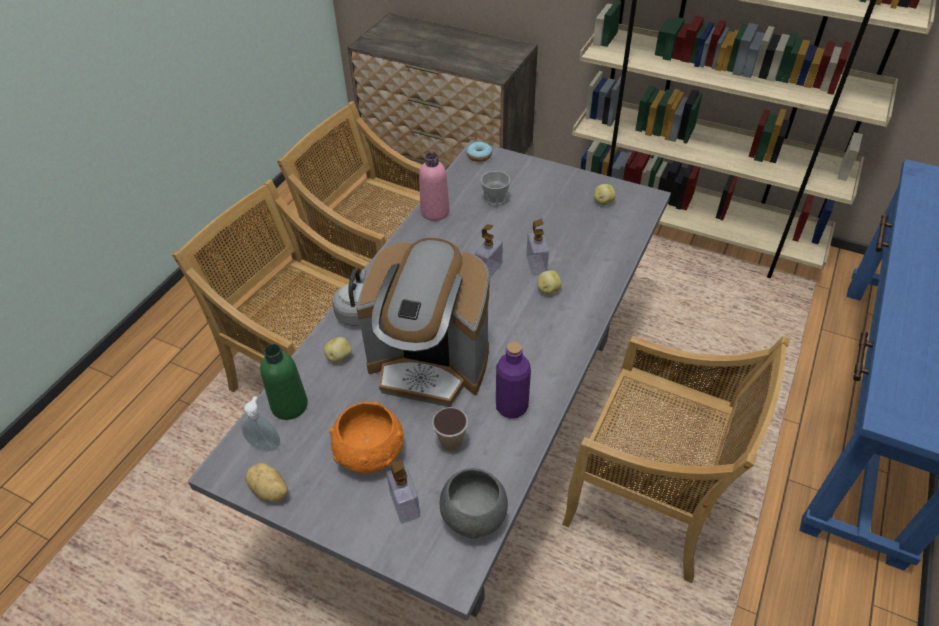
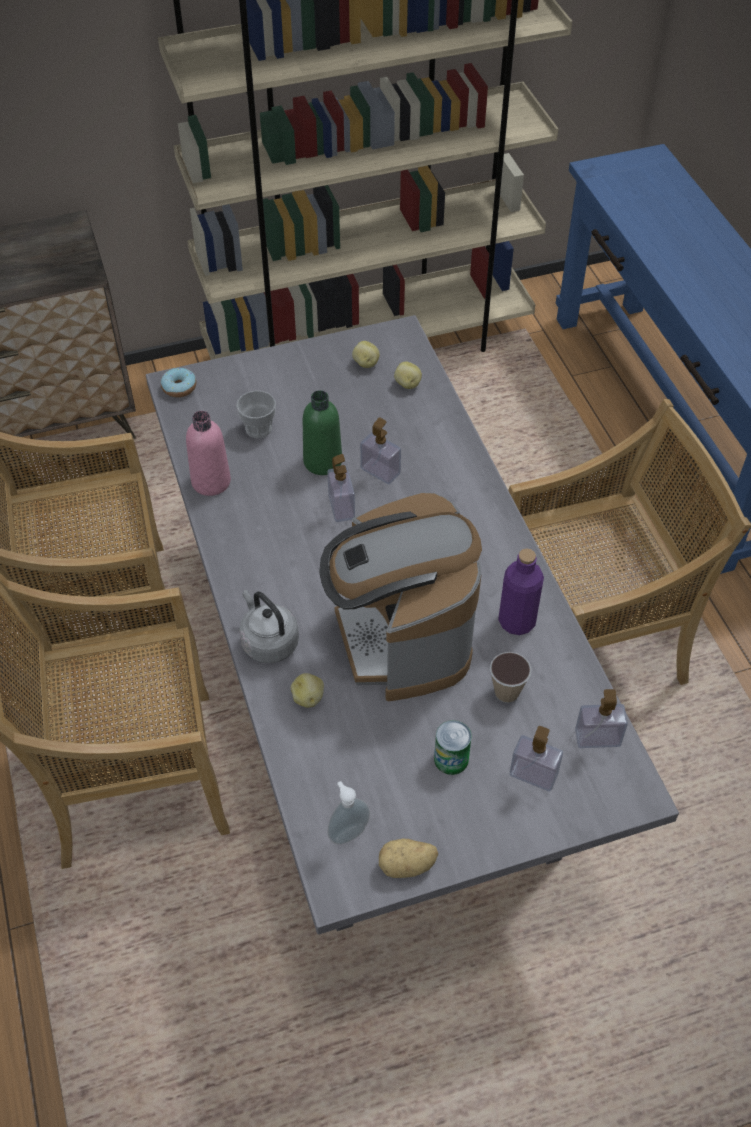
camera: 45 degrees left, 5 degrees up
green bottle [260,344,308,420] -> green bottle moved to [303,390,342,475]
orange bowl [329,401,404,473] -> can [434,720,472,775]
coffee machine [356,238,490,407] -> coffee machine turned 105 degrees clockwise [319,493,482,701]
grey bowl [440,468,508,538] -> soap dispenser [575,689,628,748]
potato [538,270,561,295] -> potato moved to [394,362,422,389]

